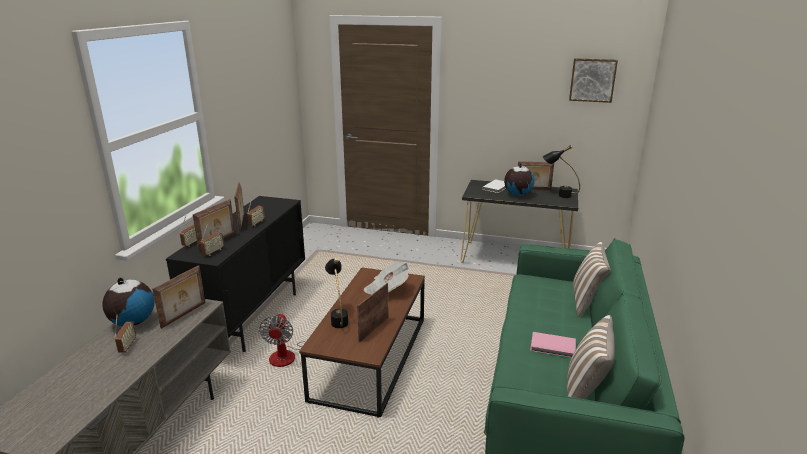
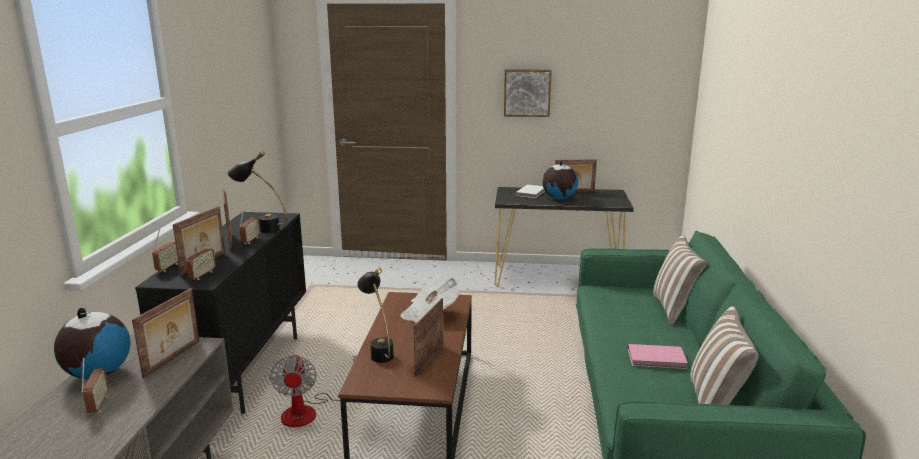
camera: 10 degrees left, 5 degrees down
black table lamp [543,145,580,198] -> black table lamp moved to [227,151,287,233]
picture [569,58,618,103] -> picture moved to [504,69,552,117]

